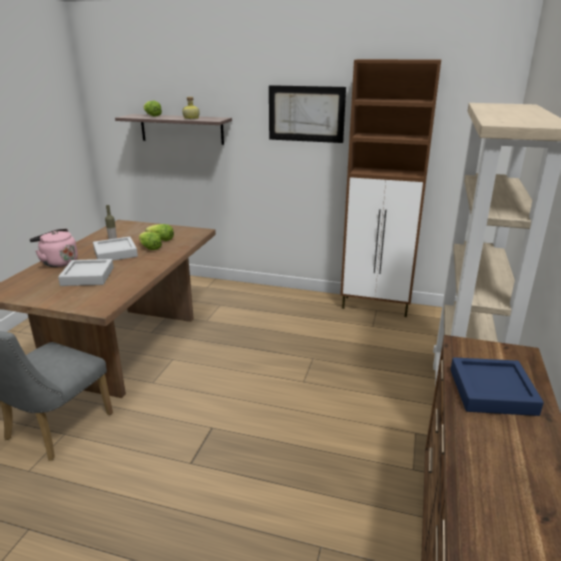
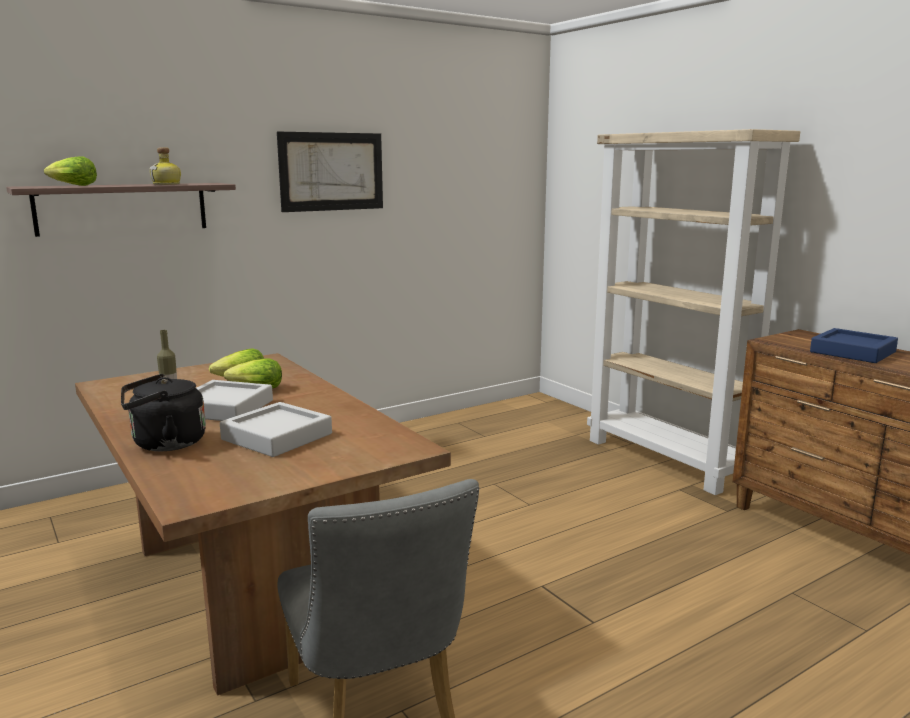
camera: 50 degrees left, 10 degrees down
pink kettle [29,229,78,267] -> black kettle [121,374,206,451]
brown cabinet [340,59,441,317] -> none

